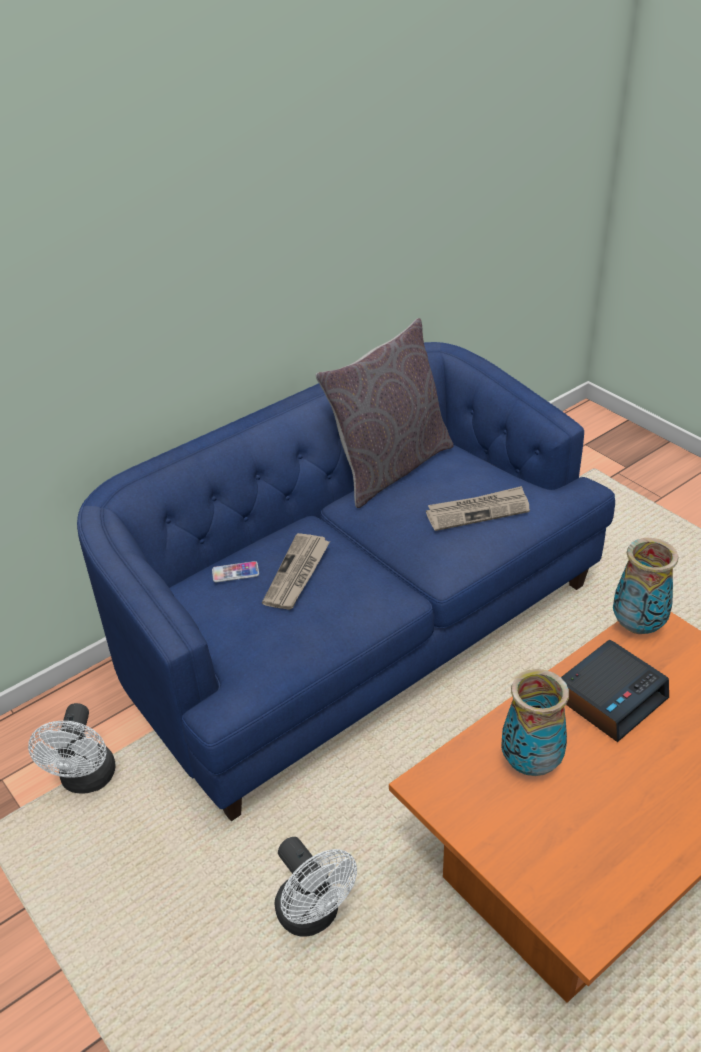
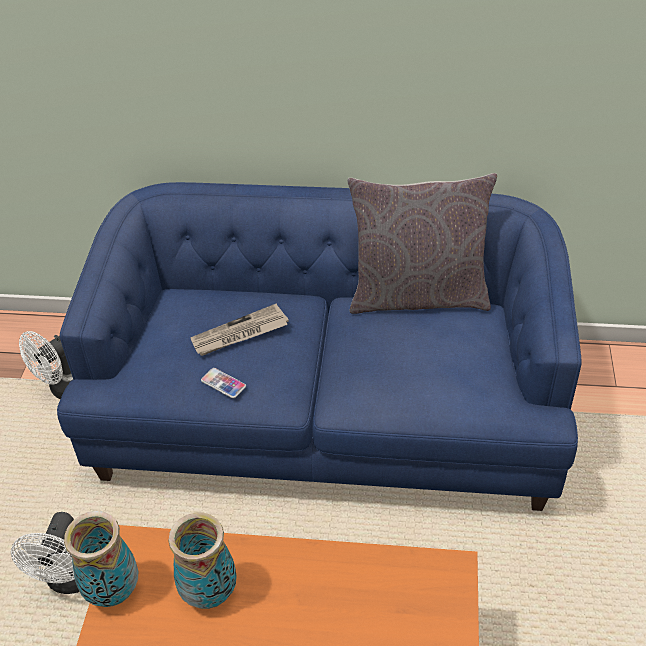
camera: 45 degrees right, 5 degrees up
phone [212,561,259,582] -> phone moved to [201,368,246,398]
newspaper [426,486,530,531] -> none
alarm clock [561,640,669,742] -> none
vase [613,538,678,634] -> vase moved to [64,511,138,607]

